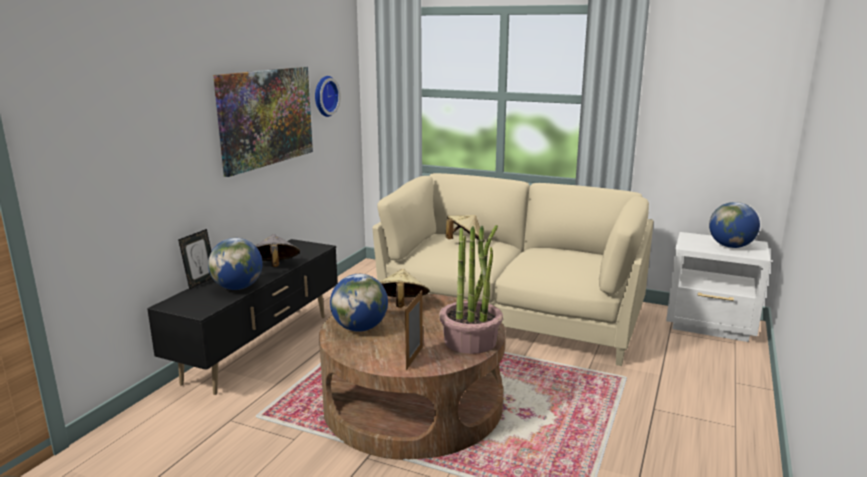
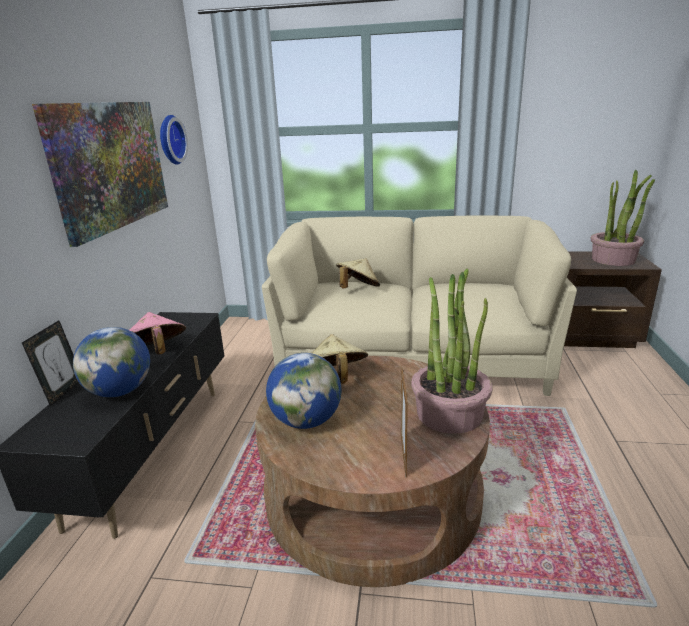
camera: 15 degrees left, 5 degrees up
grey hat [255,234,300,267] -> pink hat [130,312,186,354]
white nightstand [666,232,770,342] -> brown nightstand [564,252,662,348]
globe [709,202,760,248] -> potted plant [591,170,655,266]

